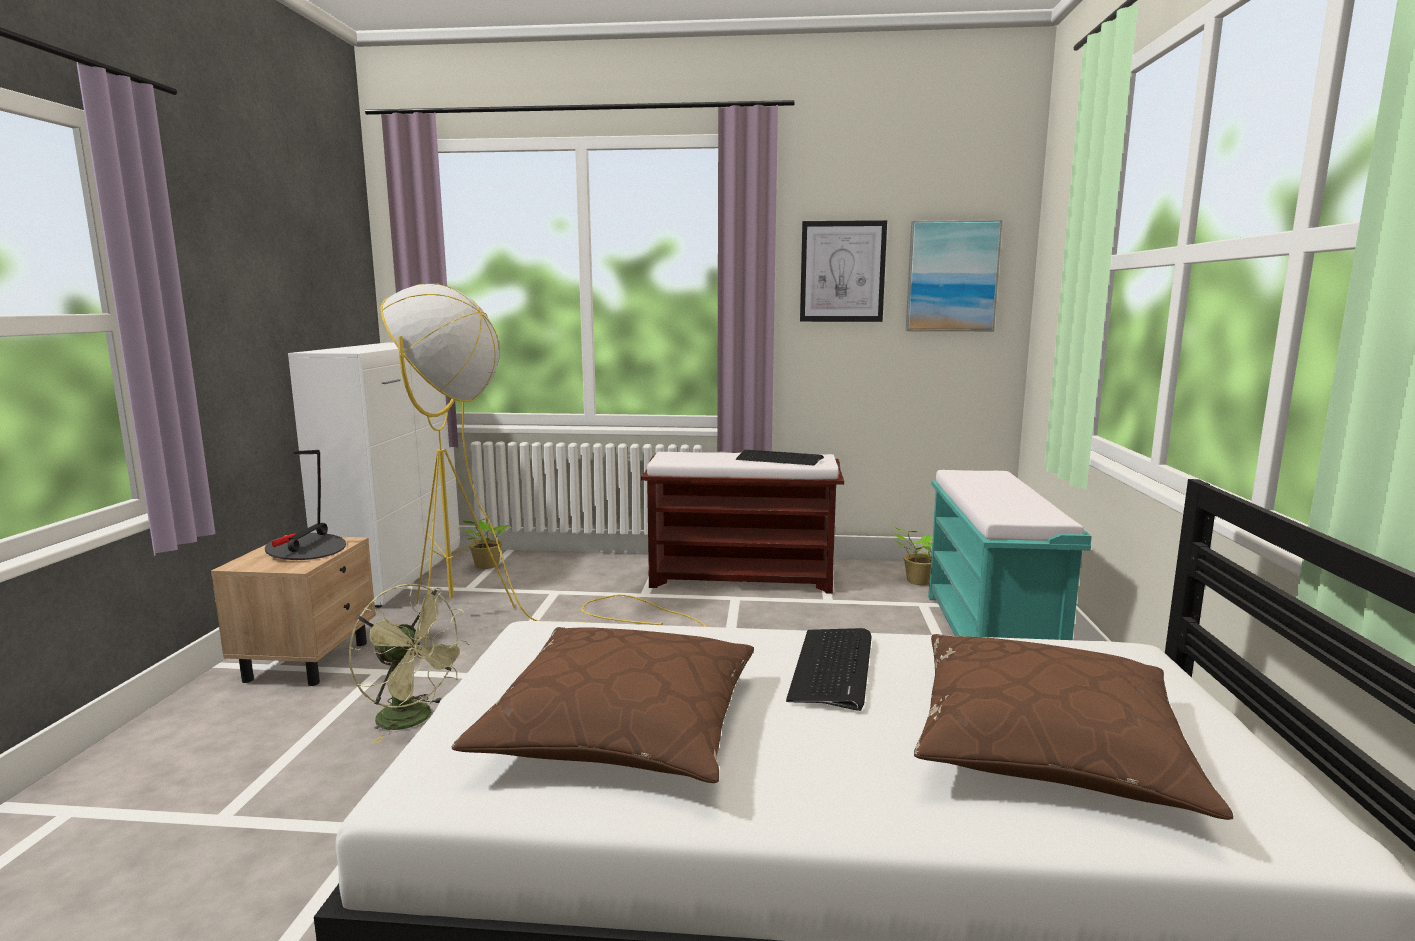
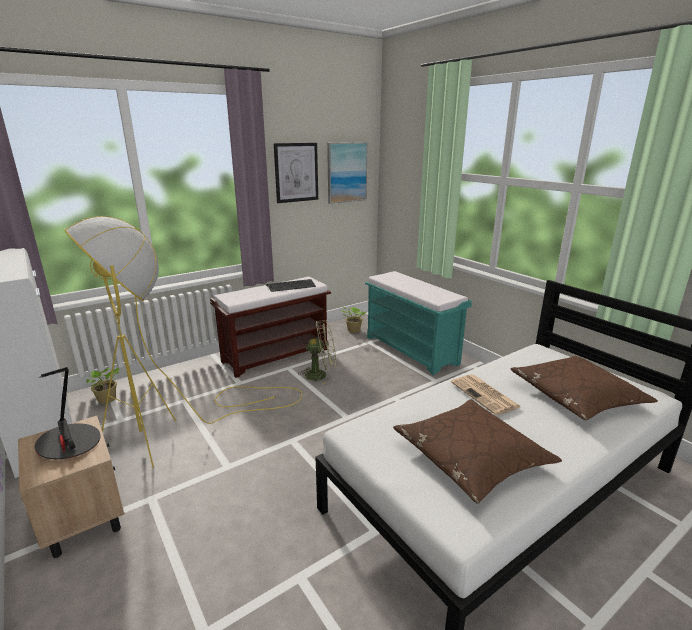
camera: 40 degrees left, 10 degrees up
green fan [348,584,470,743] -> green fan moved to [300,320,336,385]
keyboard [786,628,872,711] -> newspaper [451,374,521,415]

